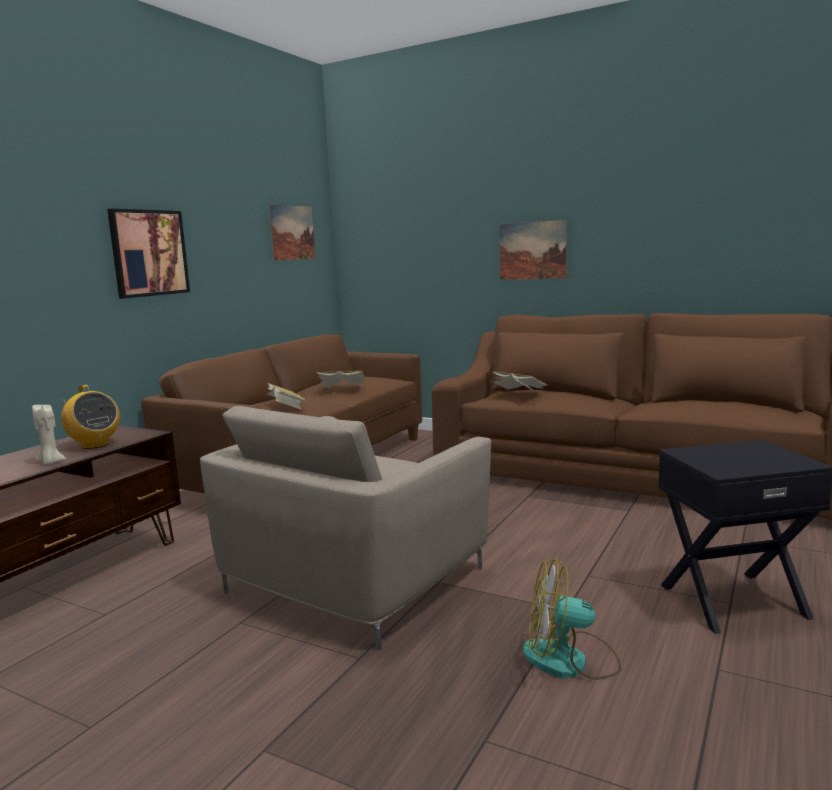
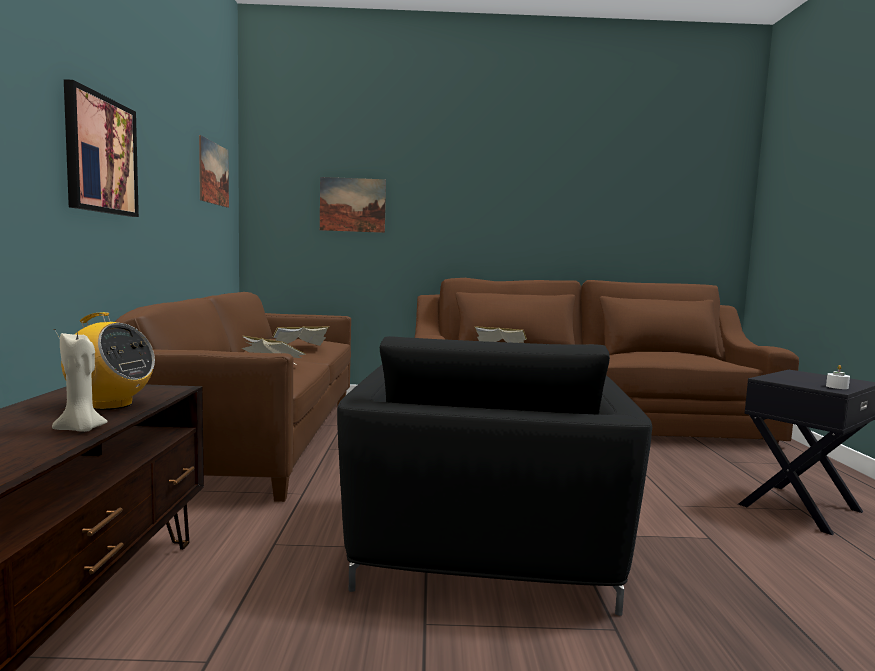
camera: 30 degrees left, 5 degrees down
beige armchair [200,406,491,650] -> black armchair [337,336,652,616]
picture [499,220,567,280] -> picture moved to [320,177,386,233]
fan [523,559,622,680] -> none
none -> white candle [826,365,850,389]

